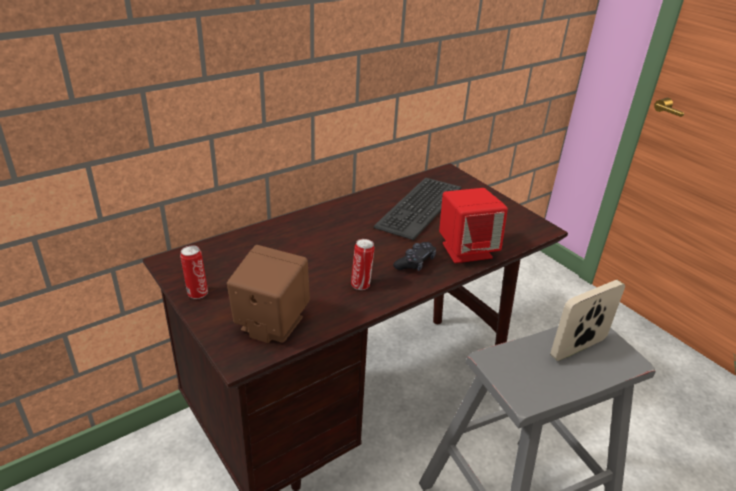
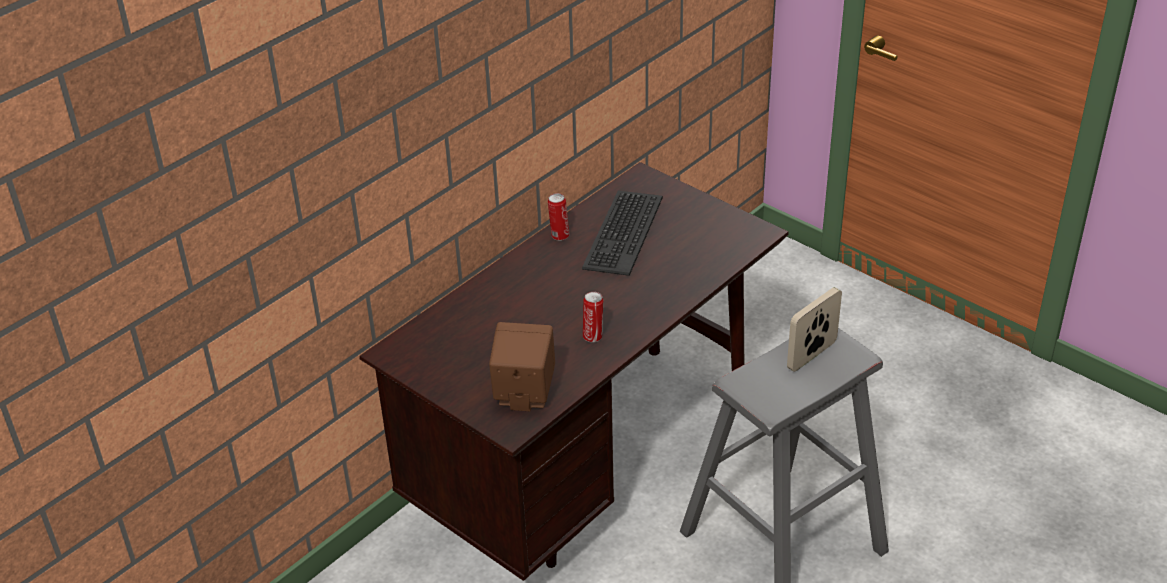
camera: 10 degrees left, 5 degrees up
can [180,245,208,299] -> can moved to [548,193,569,241]
black game controller [393,242,436,271] -> none
red speaker [439,188,508,263] -> none

